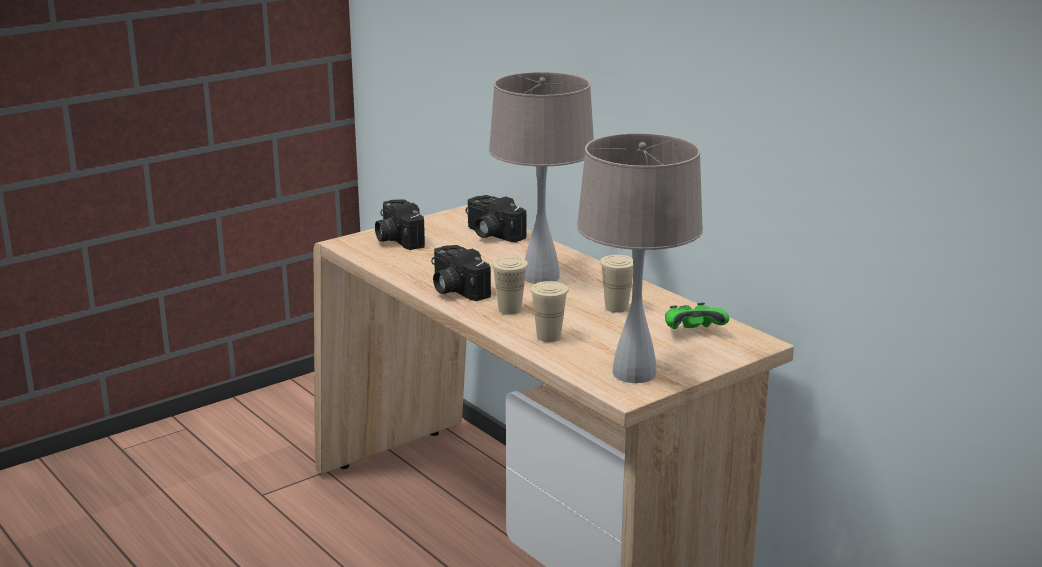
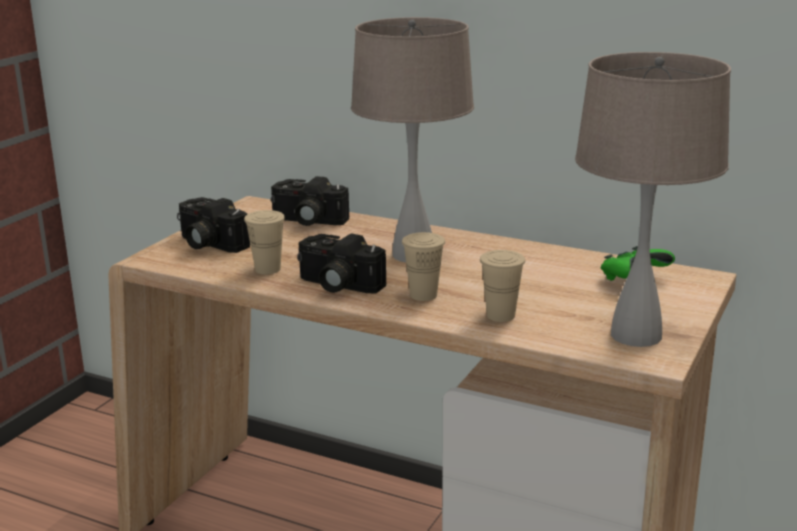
camera: 25 degrees left, 0 degrees up
beige cup [600,255,633,313] -> beige cup moved to [244,210,285,274]

